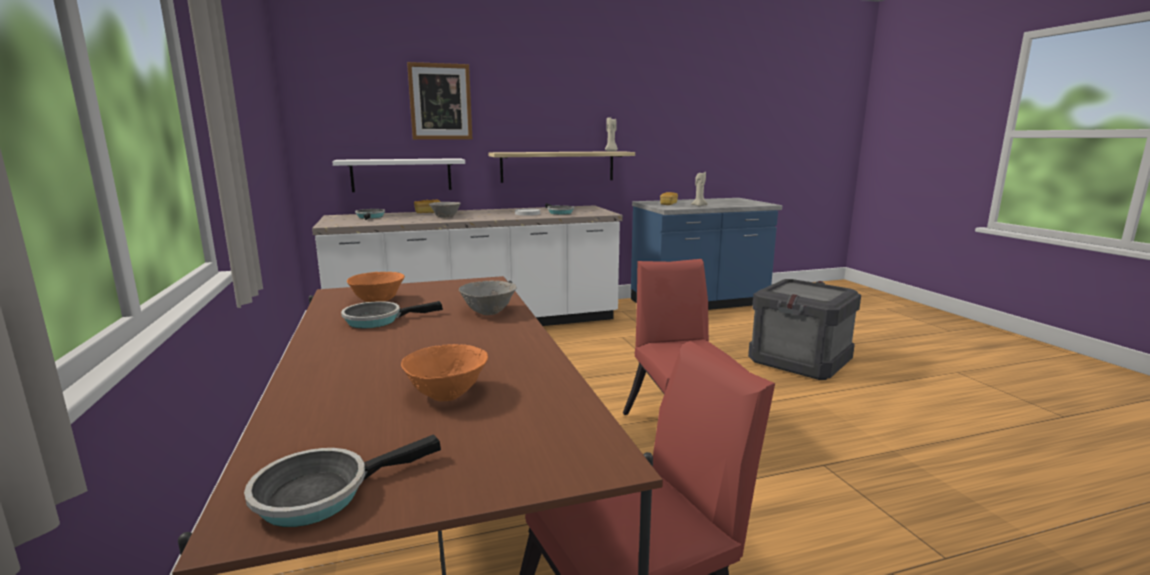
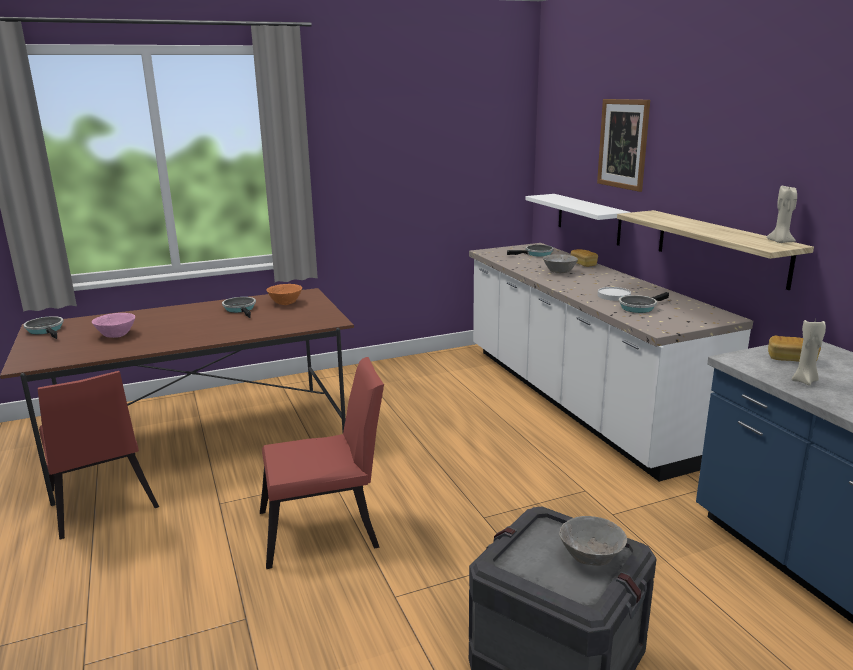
camera: 85 degrees right, 5 degrees up
orange bowl [401,344,488,401] -> pink bowl [92,313,135,338]
grey bowl [459,281,517,315] -> grey bowl moved to [559,516,627,566]

